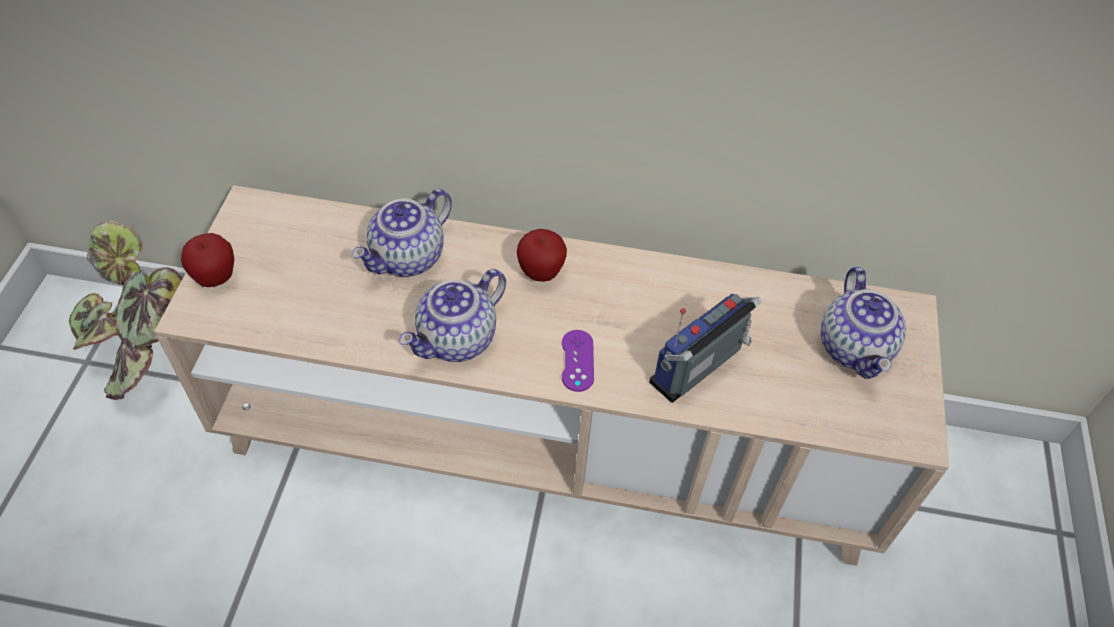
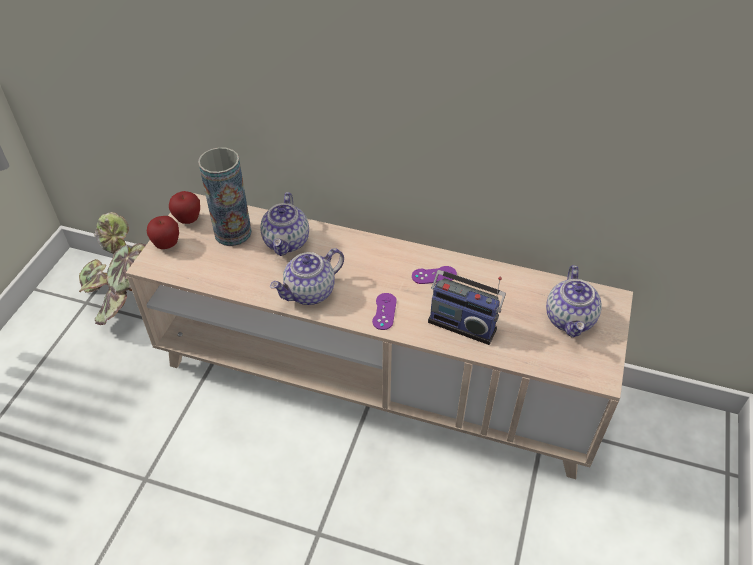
camera: 10 degrees right, 5 degrees down
teapot [352,189,452,277] -> teapot turned 45 degrees counterclockwise [260,192,309,256]
apple [516,229,567,282] -> apple moved to [169,191,200,224]
radio [649,294,761,403] -> radio turned 120 degrees counterclockwise [428,270,506,345]
none -> vase [198,147,252,246]
none -> purple game controller [412,266,457,284]

